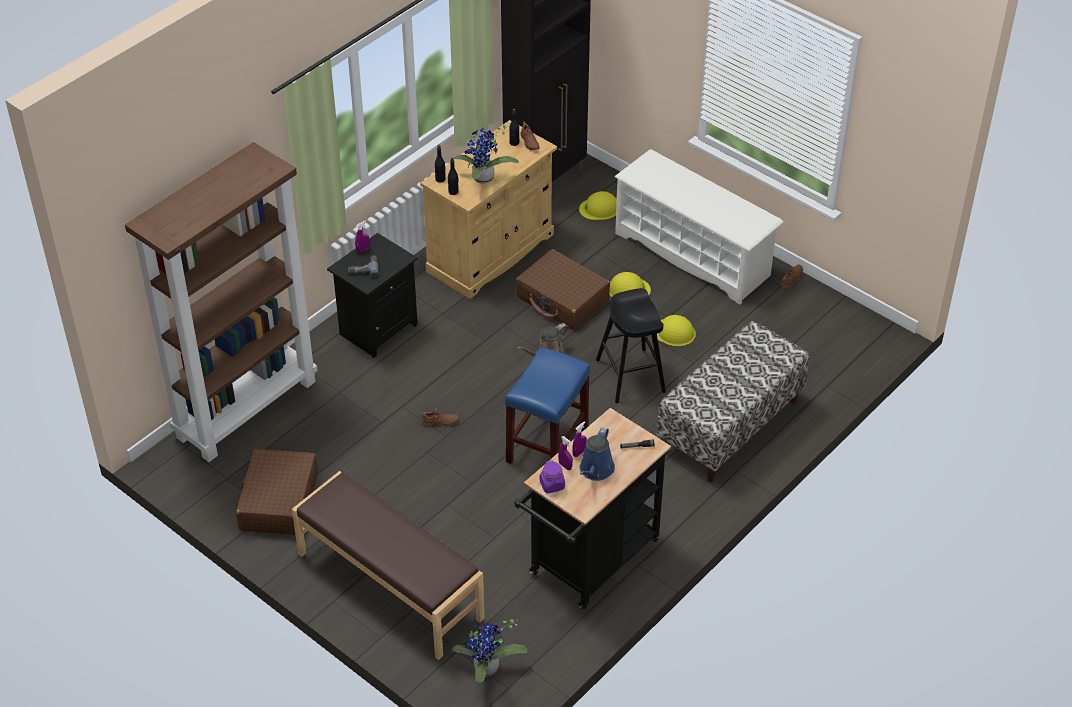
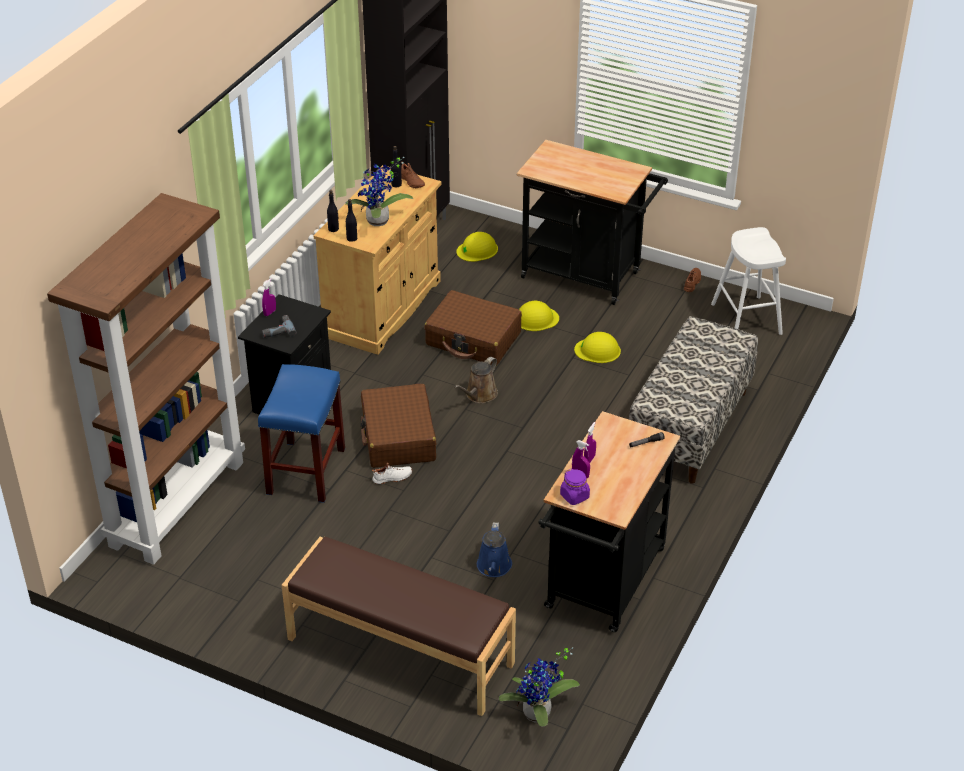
camera: 15 degrees left, 5 degrees down
brown suitcase [236,449,318,535] -> brown suitcase moved to [360,384,436,468]
brown shoe [421,409,459,427] -> white shoe [372,463,412,484]
blue stool [505,347,590,464] -> blue stool moved to [258,364,345,503]
blue watering can [580,427,615,481] -> blue watering can moved to [477,522,512,577]
black stool [596,288,666,403] -> none
white shoe rack [614,149,784,305] -> black cart [517,140,668,305]
none -> white stool [711,227,786,335]

